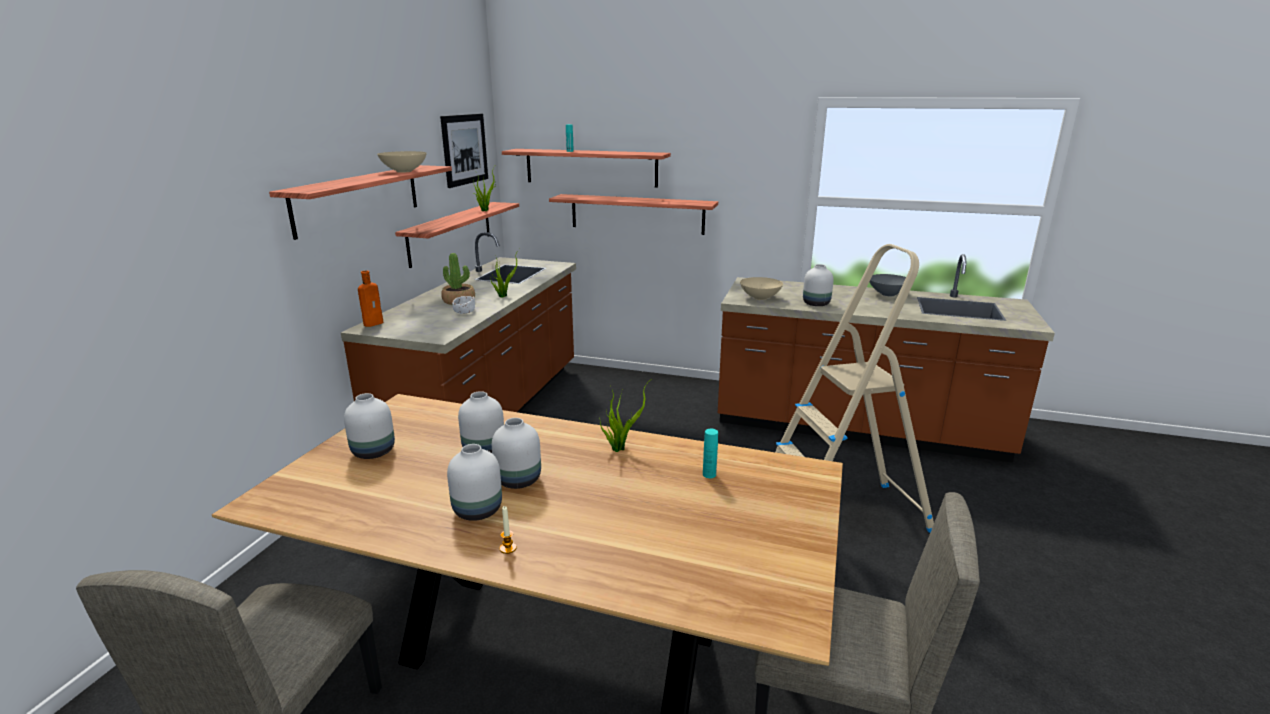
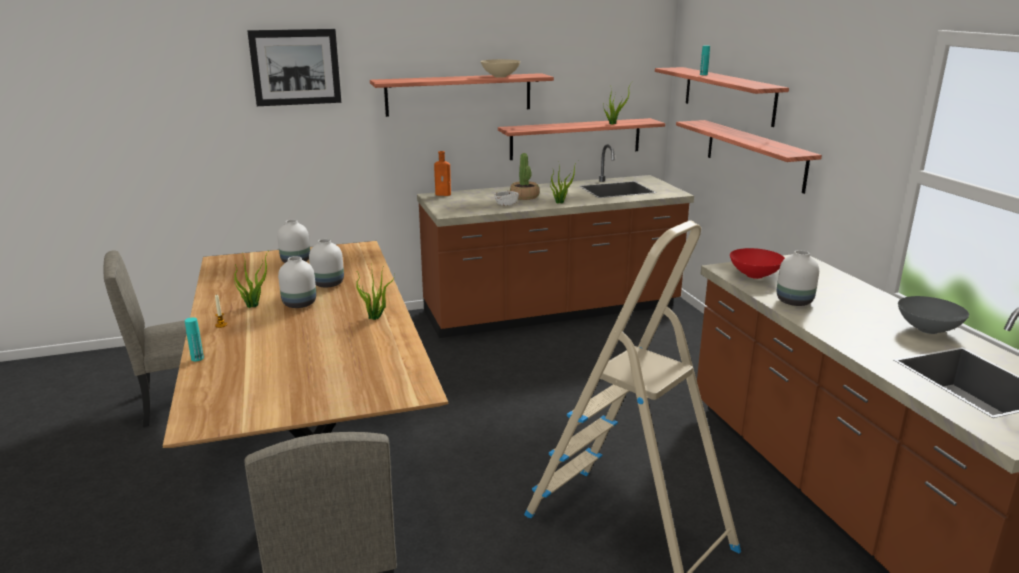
camera: 55 degrees right, 0 degrees up
picture [440,114,488,188] -> picture moved to [247,29,341,106]
white vase [447,444,502,521] -> potted plant [234,252,268,308]
turquoise bottle [703,429,718,478] -> turquoise bottle moved to [185,317,204,361]
beige bowl [740,277,783,300] -> red bowl [730,248,785,279]

